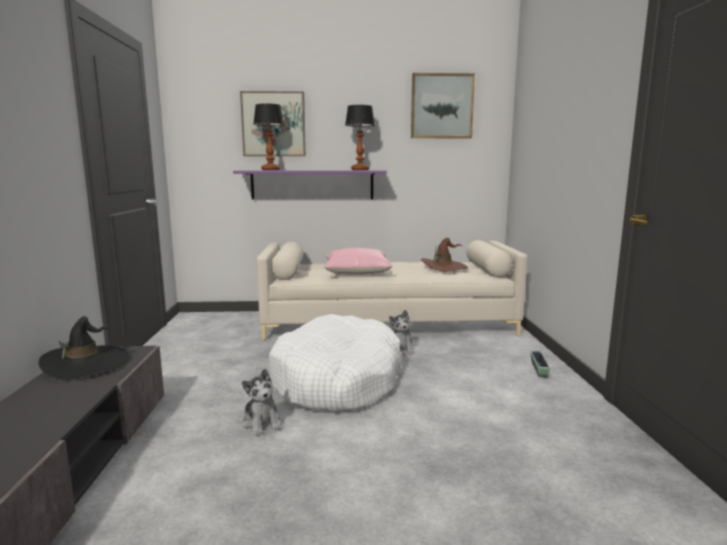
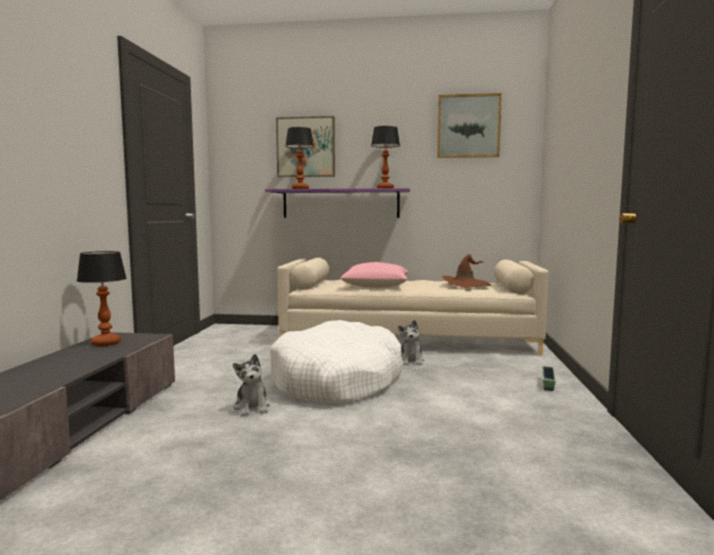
camera: 10 degrees right, 5 degrees down
black hat [38,316,130,381] -> table lamp [77,251,127,346]

